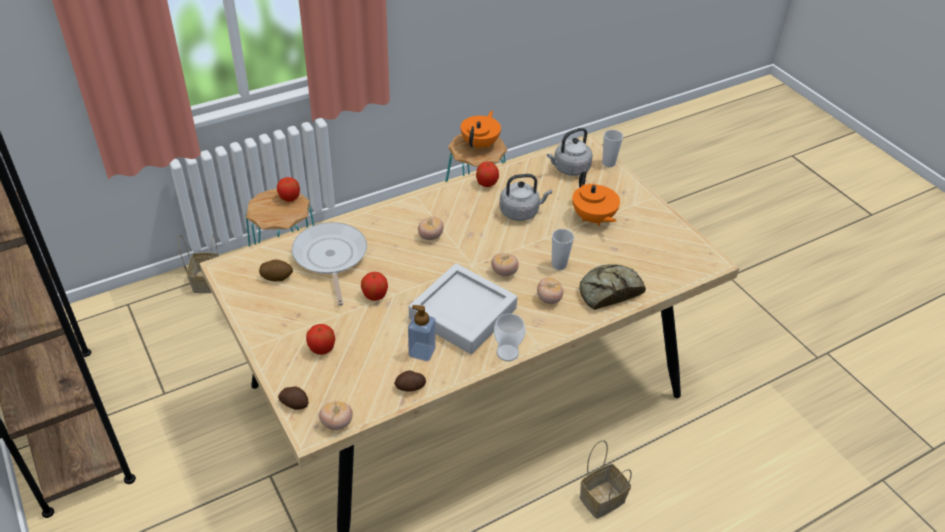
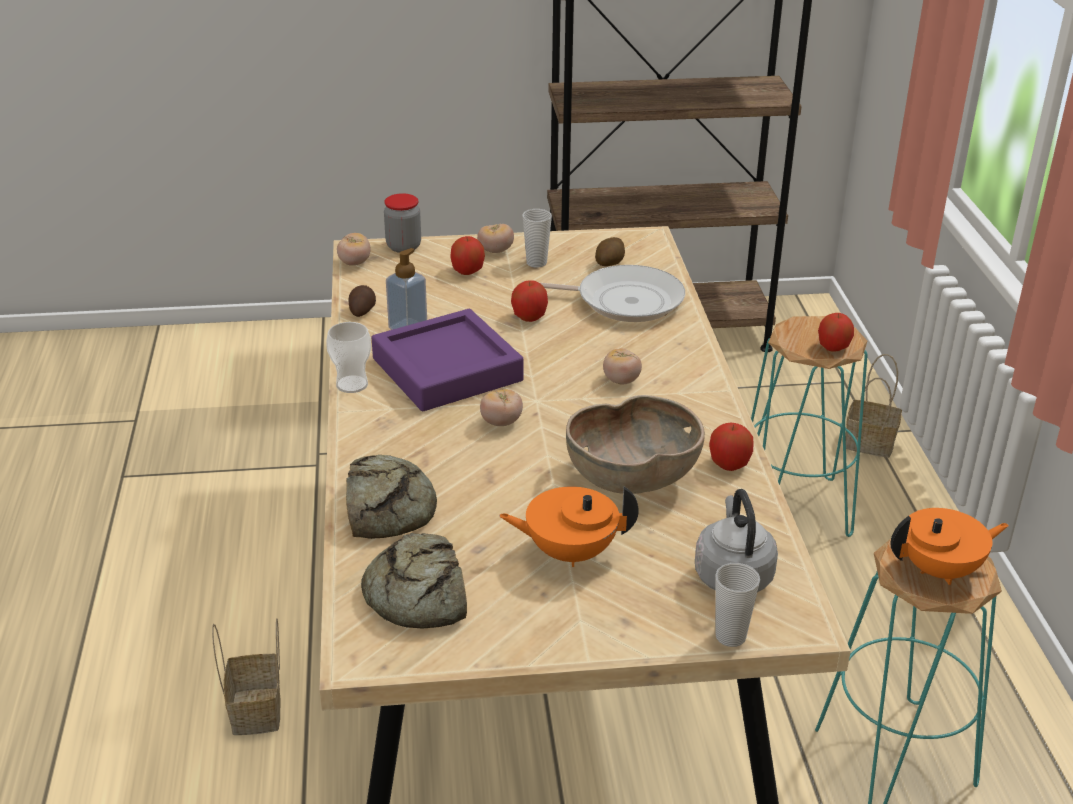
camera: 115 degrees right, 10 degrees down
potato [278,387,308,410] -> jar [384,193,421,253]
grey tray [409,264,517,354] -> purple tray [371,309,524,411]
orange teapot [461,111,501,150] -> orange teapot turned 60 degrees counterclockwise [890,508,1009,585]
grey kettle [499,174,552,221] -> brown bowl [566,395,705,494]
tomato [537,277,563,304] -> tomato moved to [477,224,514,253]
cup [552,229,574,270] -> cup moved to [522,209,552,268]
none -> bread [361,533,467,628]

